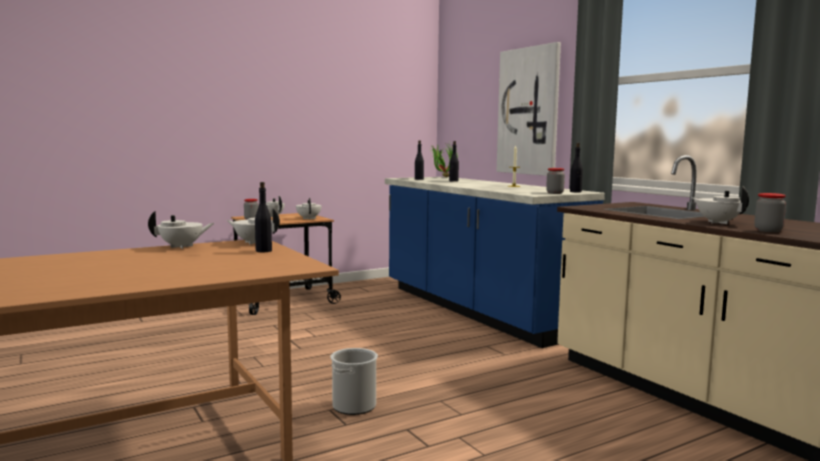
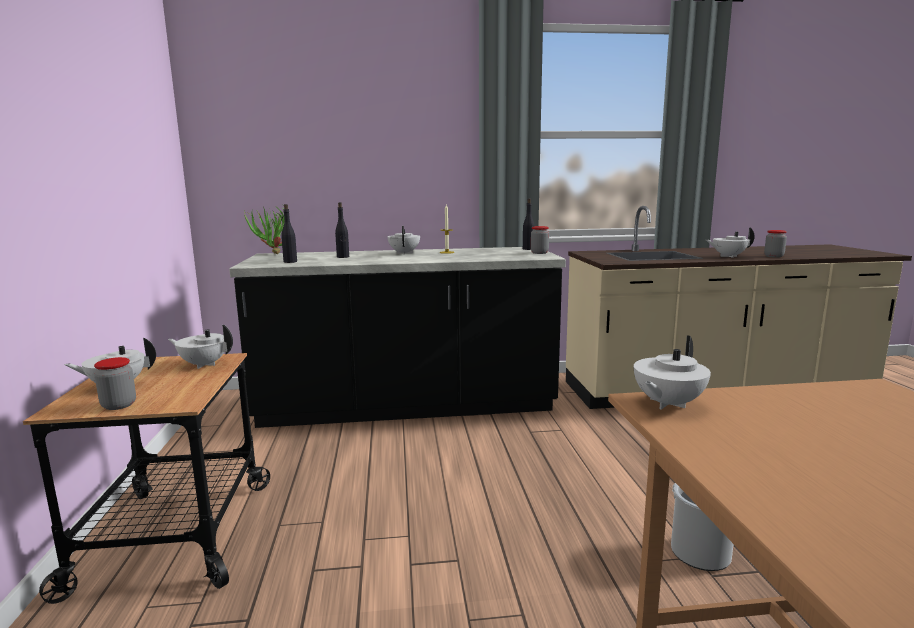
camera: 65 degrees left, 5 degrees up
white teapot [148,211,214,249] -> white teapot moved to [388,226,420,254]
black bottle [255,182,272,252] -> none
blue counter [385,177,605,348] -> black counter [229,247,566,428]
picture [497,42,561,176] -> none

